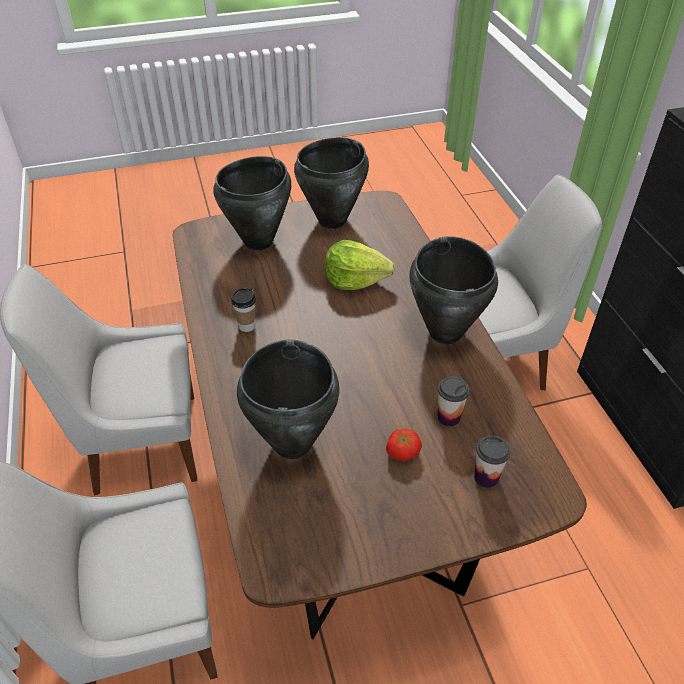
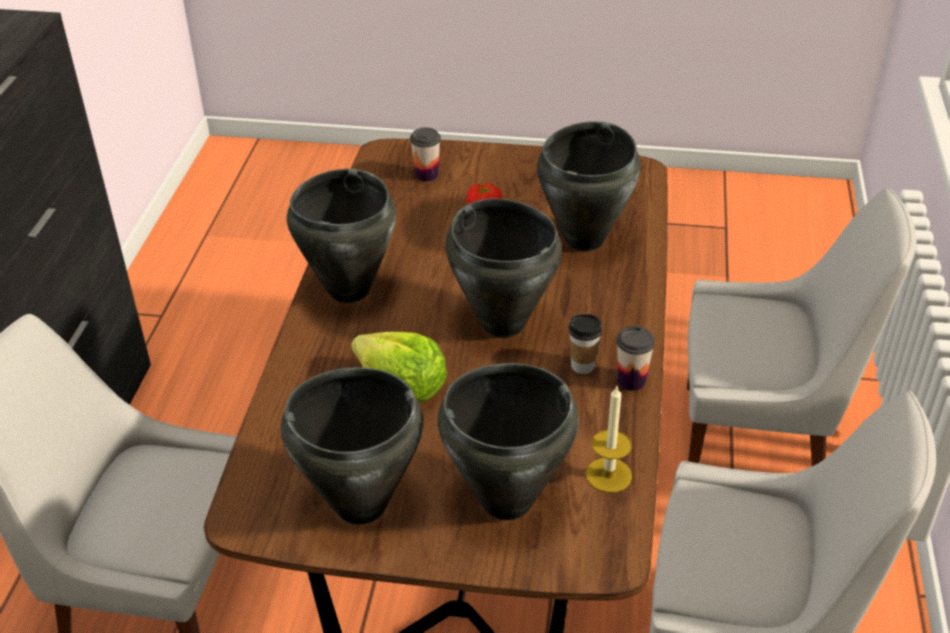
camera: 155 degrees left, 5 degrees down
cup [438,376,469,427] -> cup moved to [616,326,655,391]
none -> black cooking pot [446,198,562,338]
none -> candle [586,386,632,493]

